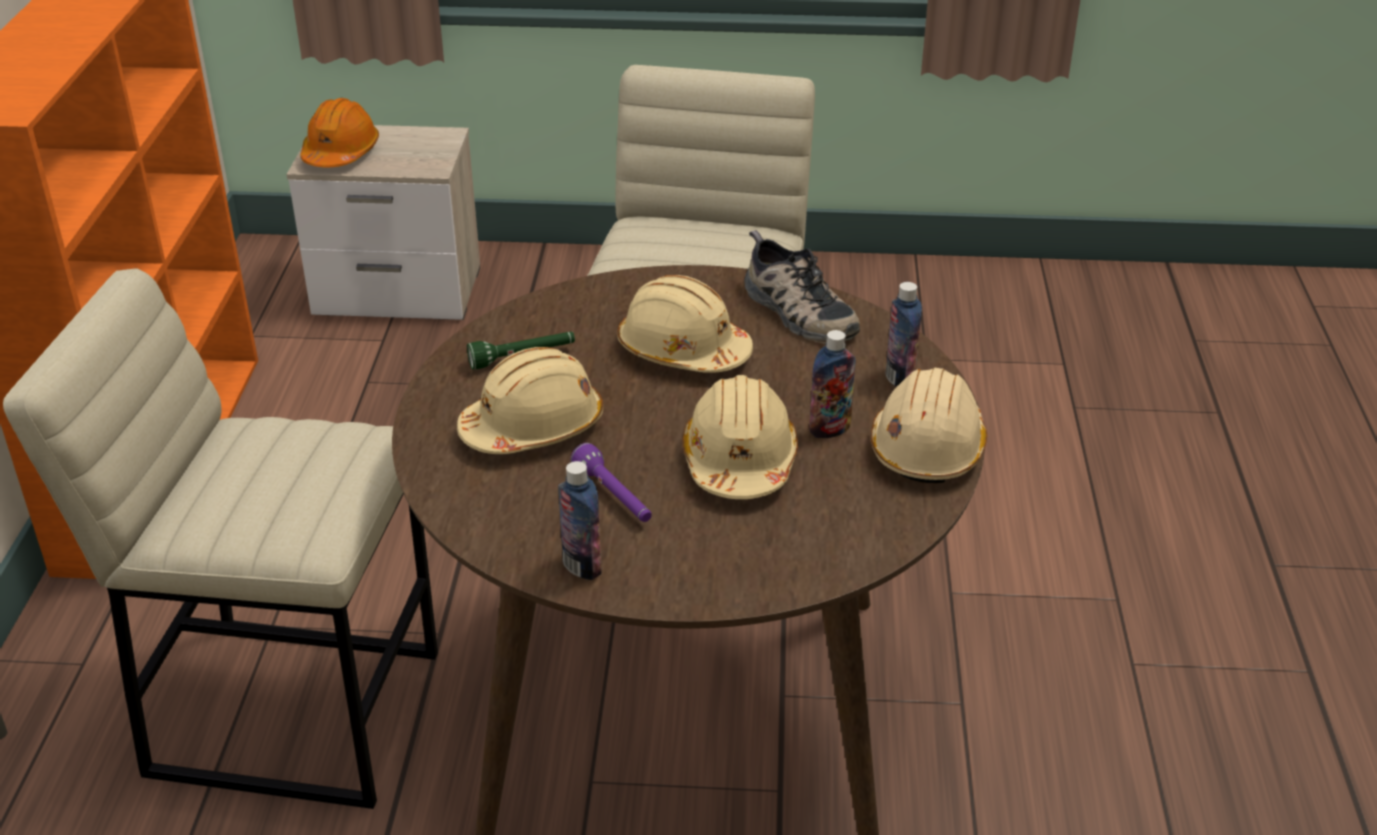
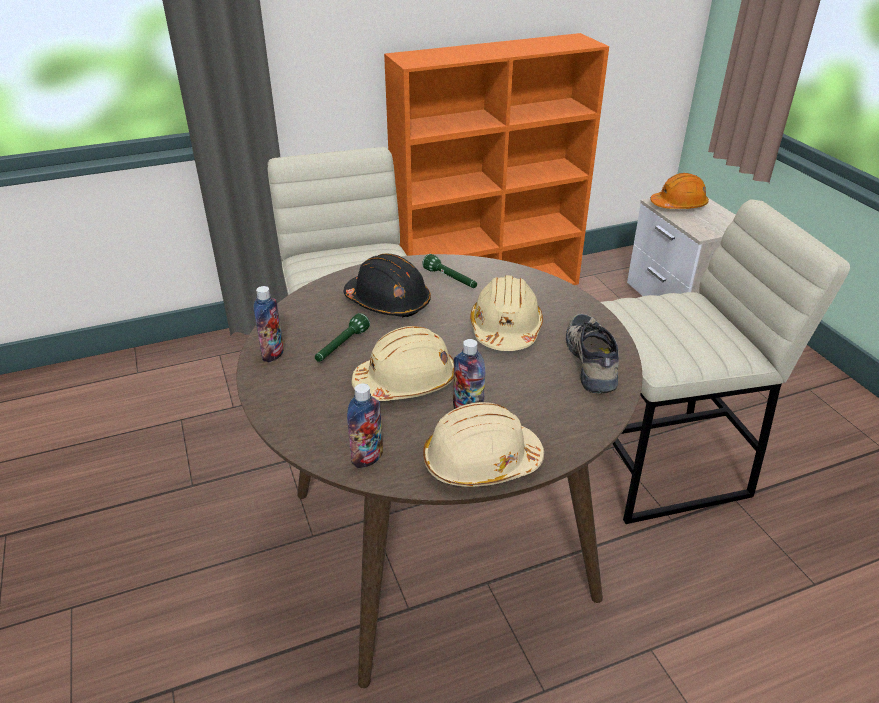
camera: 65 degrees right, 0 degrees up
beige hard hat [457,347,603,454] -> black hard hat [344,253,431,318]
purple flashlight [571,443,652,522] -> green flashlight [315,313,370,362]
shoe [744,230,860,344] -> shoe turned 150 degrees clockwise [566,313,619,394]
bottle [885,282,922,387] -> bottle moved to [347,384,383,468]

